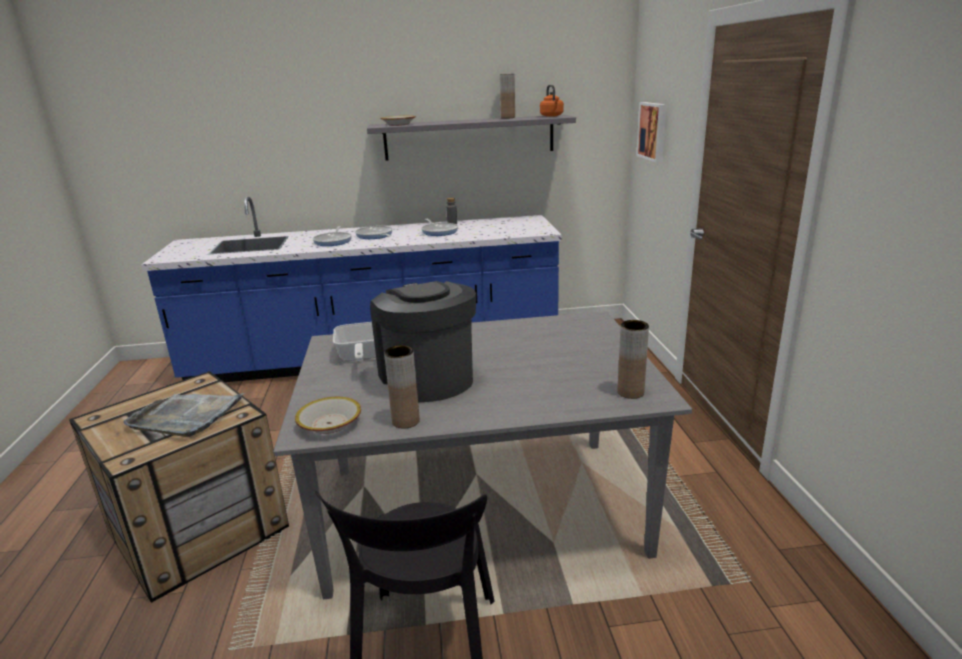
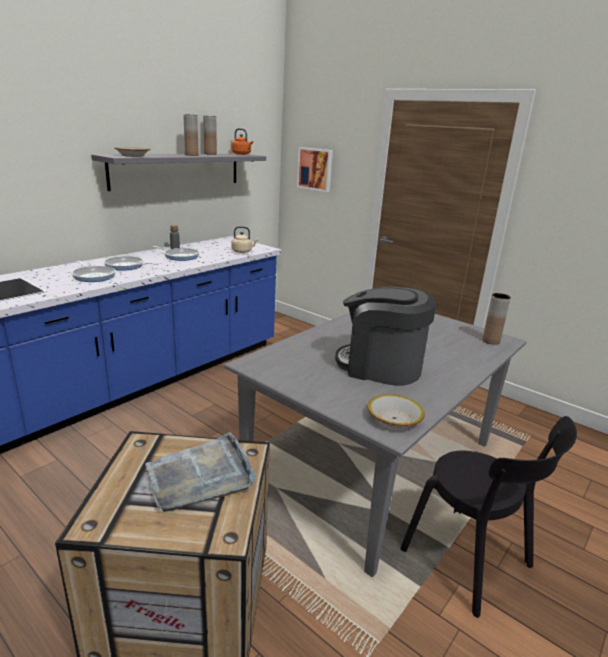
camera: 45 degrees left, 0 degrees up
frying pan [333,322,376,361] -> none
brown vase [384,345,420,429] -> brown vase moved to [183,114,199,156]
none -> beige kettle [231,226,258,253]

